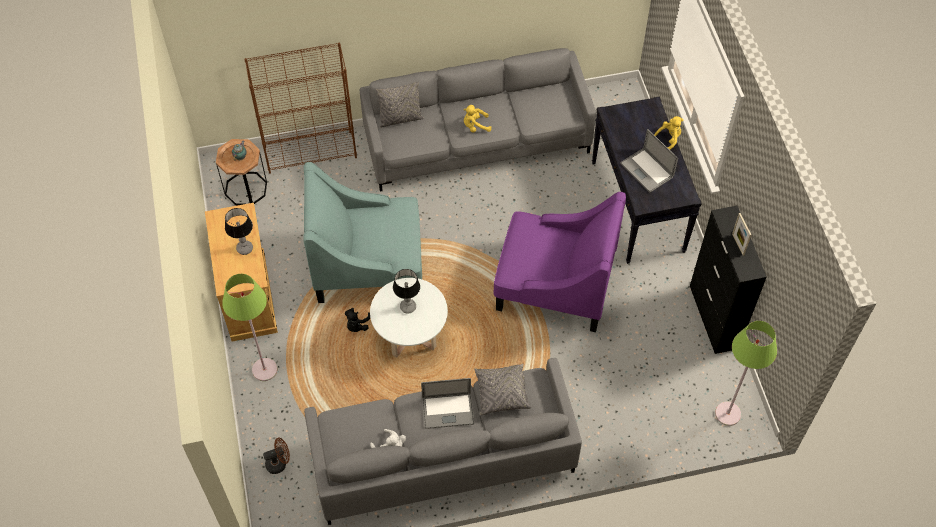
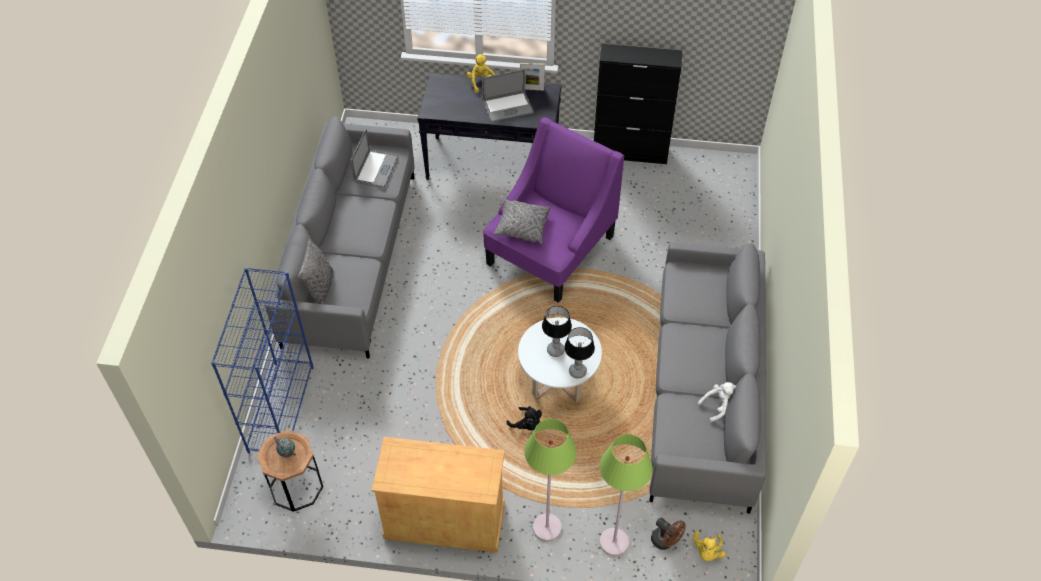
camera: 70 degrees left, 5 degrees down
table lamp [225,208,253,255] -> table lamp moved to [564,327,595,379]
brown bookcase [244,43,357,174] -> blue bookcase [211,267,314,454]
brown fan [263,438,290,474] -> brown fan turned 135 degrees clockwise [651,518,686,550]
turquoise armchair [303,162,422,303] -> none
laptop [421,378,474,429] -> laptop moved to [351,129,398,188]
yellow plush toy [464,105,491,132] -> yellow plush toy moved to [693,530,726,561]
grey pillow [474,364,531,415] -> grey pillow moved to [493,199,551,244]
green floor lamp [715,321,777,426] -> green floor lamp moved to [600,434,653,556]
picture frame [732,213,751,256] -> picture frame moved to [520,63,545,90]

